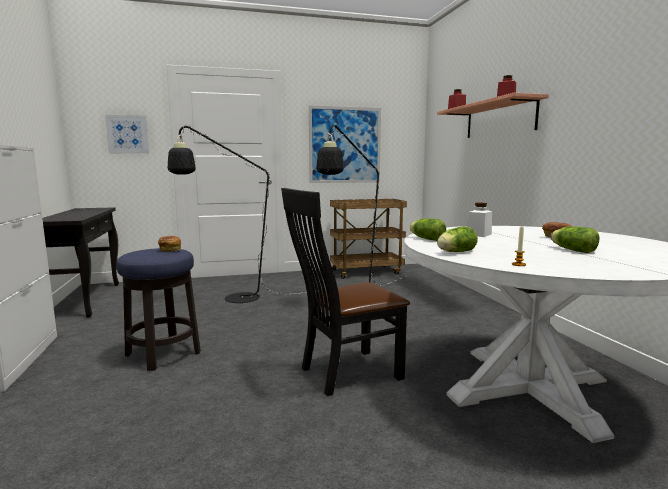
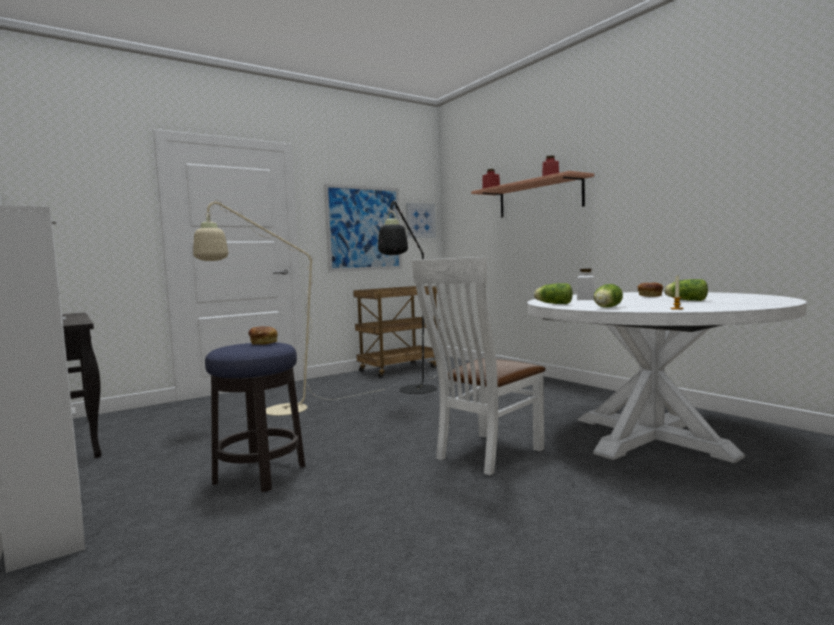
camera: 20 degrees left, 5 degrees down
picture [105,115,149,153] -> picture moved to [406,203,436,238]
black floor lamp [168,124,307,303] -> beige floor lamp [193,200,385,416]
black chair [281,188,410,396] -> white chair [411,257,546,475]

